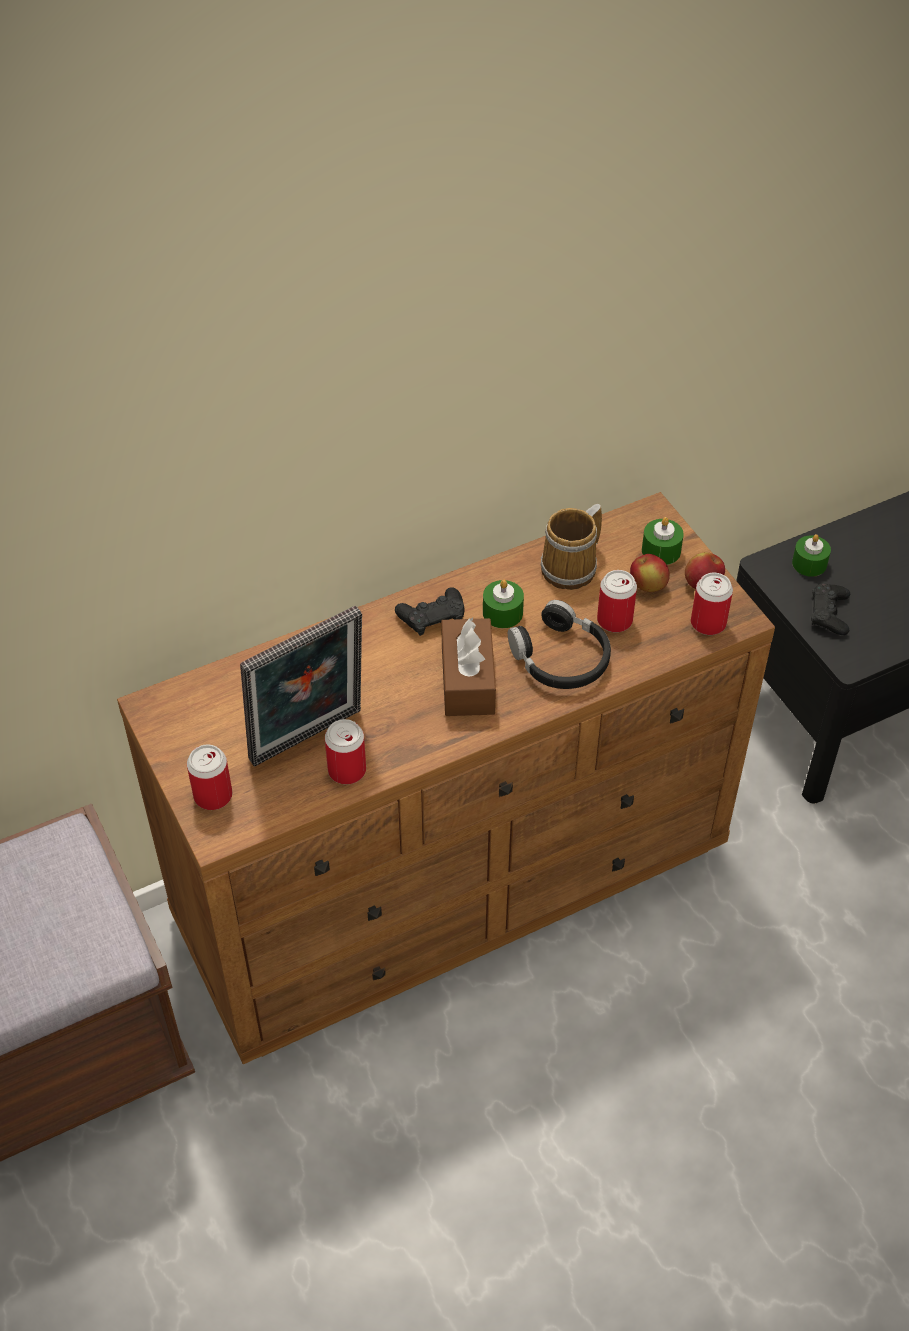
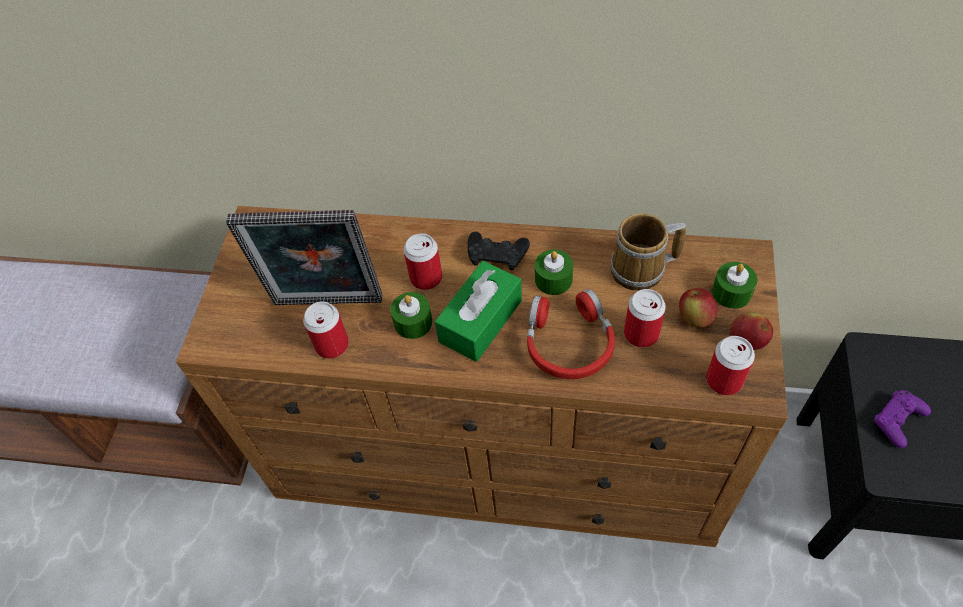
camera: 40 degrees right, 5 degrees up
can [187,745,232,810] -> can moved to [404,233,442,290]
brown tissue box [441,618,496,716] -> green tissue box [435,261,522,362]
black headphones [508,600,611,689] -> red headphones [527,289,615,379]
green candle [792,534,831,577] -> green candle moved to [390,292,433,339]
black game controller [811,583,850,635] -> purple game controller [874,390,931,448]

